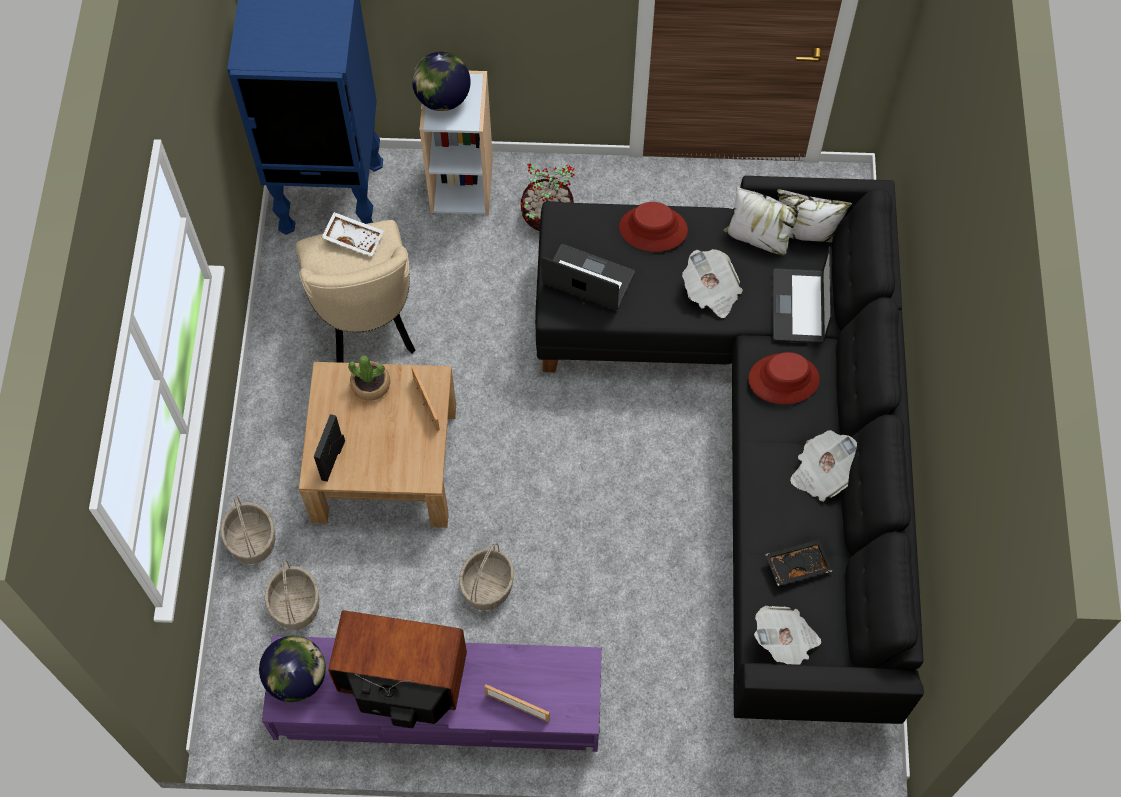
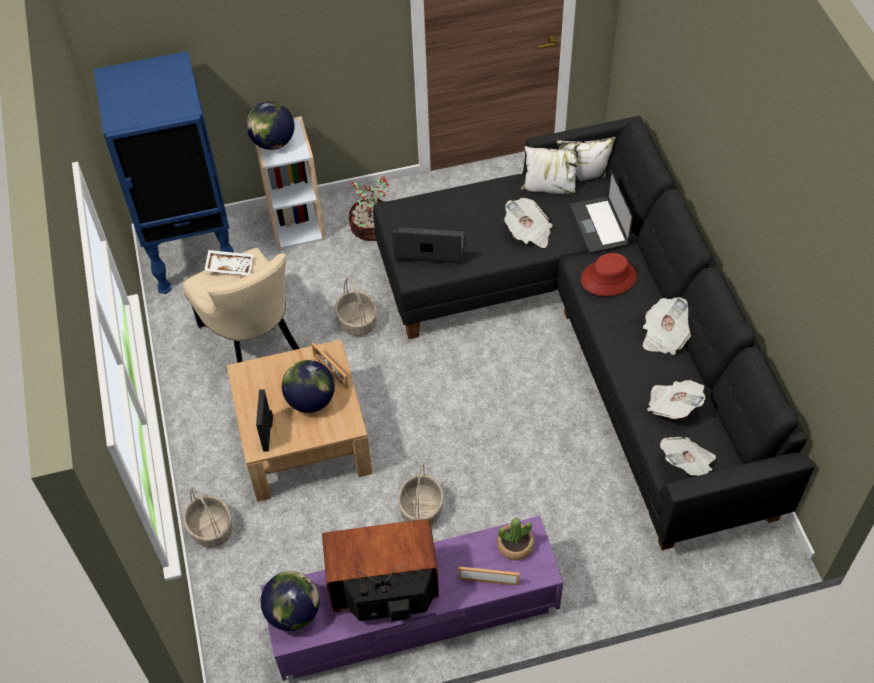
camera: 15 degrees left, 10 degrees down
basket [265,560,319,630] -> basket moved to [335,278,377,336]
potted plant [348,355,390,401] -> potted plant moved to [497,518,534,560]
red hat [619,202,688,252] -> none
black tray [765,540,832,586] -> newspaper [647,380,705,419]
none -> globe [282,360,335,413]

